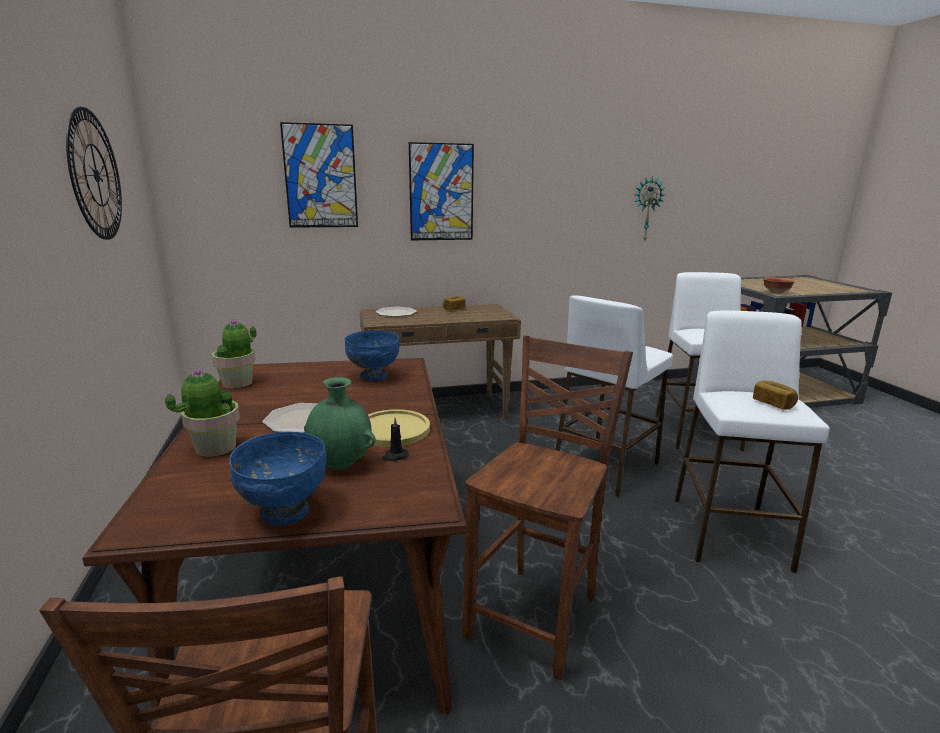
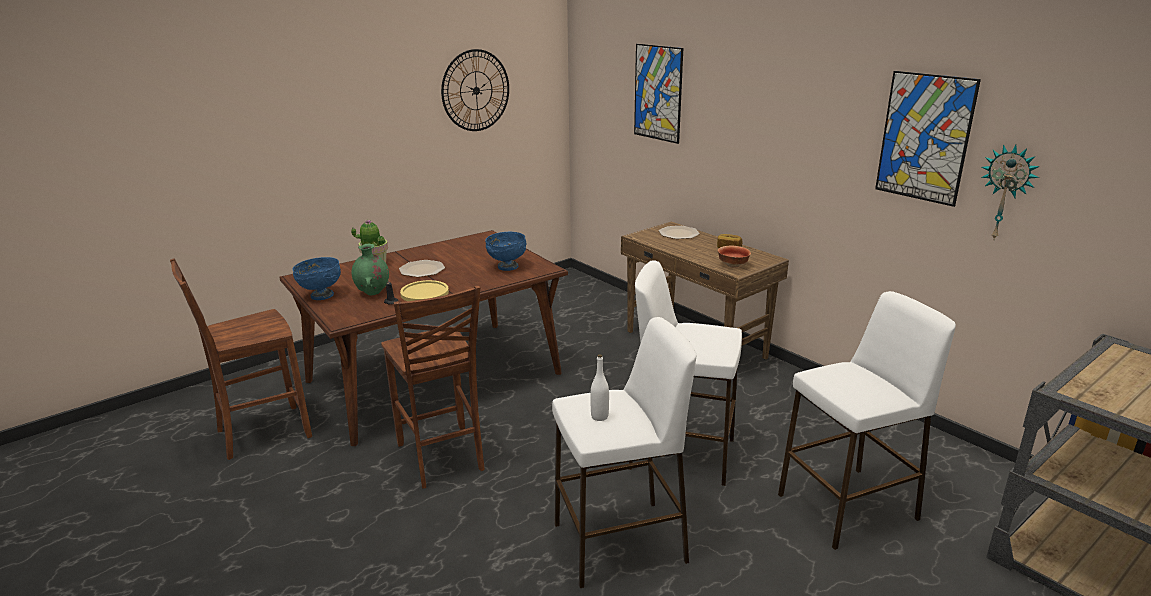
camera: 65 degrees right, 5 degrees up
potted plant [211,319,257,389] -> none
picture [409,142,474,240] -> picture moved to [875,71,981,207]
brown chair [462,335,633,681] -> brown chair turned 60 degrees clockwise [381,286,485,488]
bread [753,380,798,410] -> white bottle [591,354,609,421]
bowl [763,277,795,294] -> bowl moved to [718,246,751,268]

